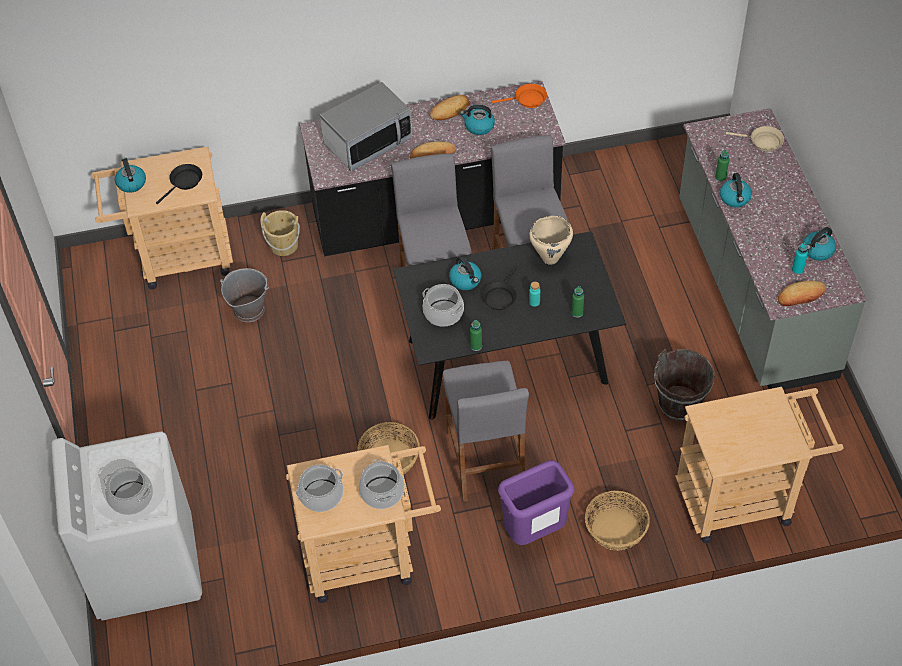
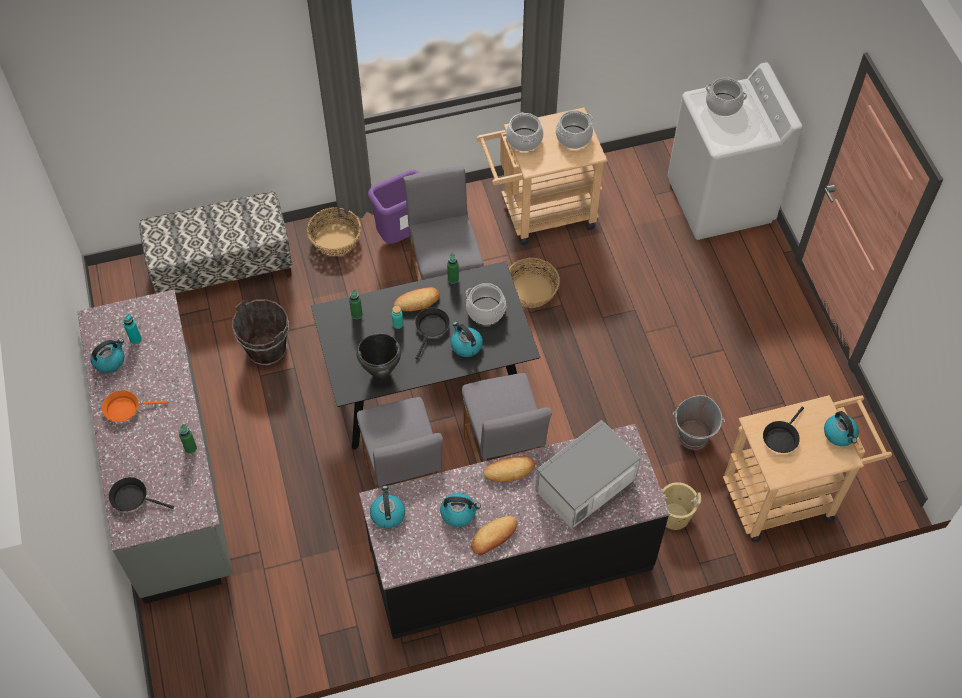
camera: 175 degrees right, 5 degrees up
orange frying pan [491,84,547,108] -> orange frying pan moved to [102,390,167,422]
beige cooking pot [529,216,573,265] -> black cooking pot [356,333,401,380]
beige cart [675,387,844,543] -> bench [139,192,293,293]
kettle [720,173,752,207] -> kettle moved to [370,486,405,528]
beige frying pan [726,126,784,152] -> black frying pan [109,477,174,511]
bread [778,281,826,306] -> bread moved to [394,287,440,312]

